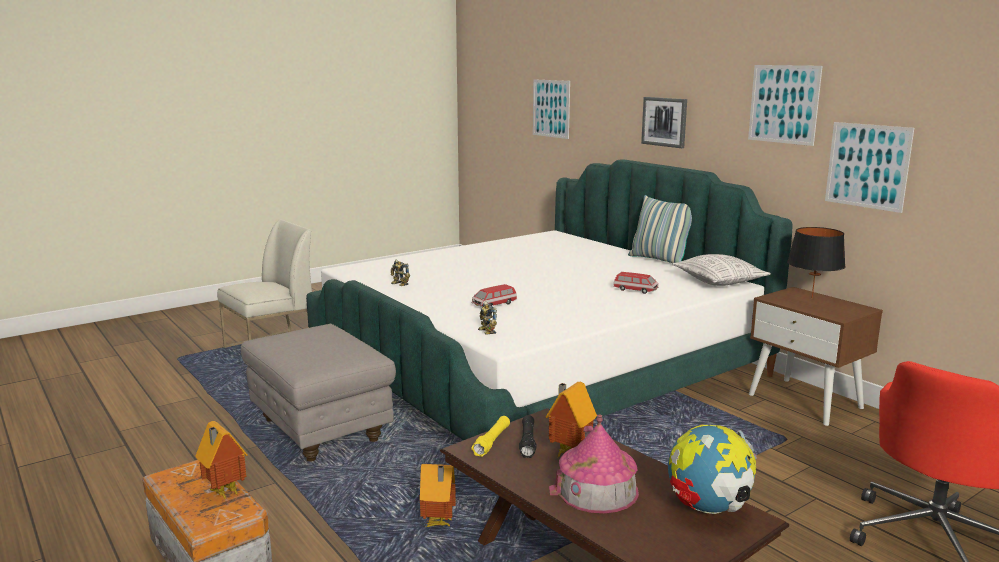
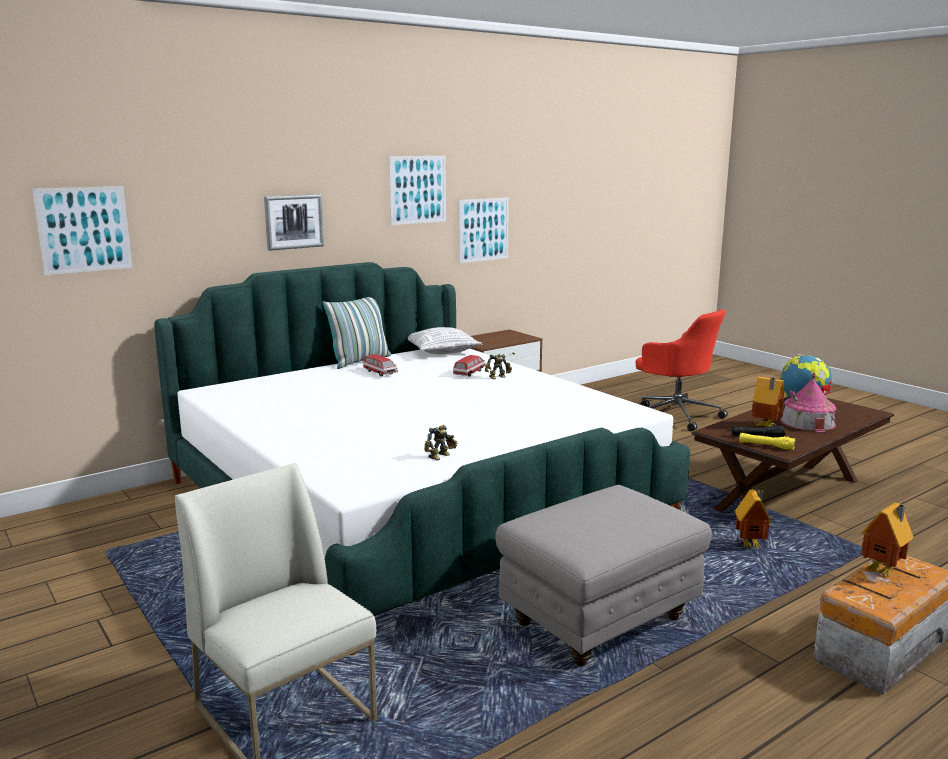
camera: 90 degrees left, 0 degrees up
toy car [471,284,517,307] -> toy car moved to [363,354,398,376]
toy robot [478,302,497,335] -> toy robot moved to [485,354,512,380]
black table lamp [787,227,845,298] -> none

